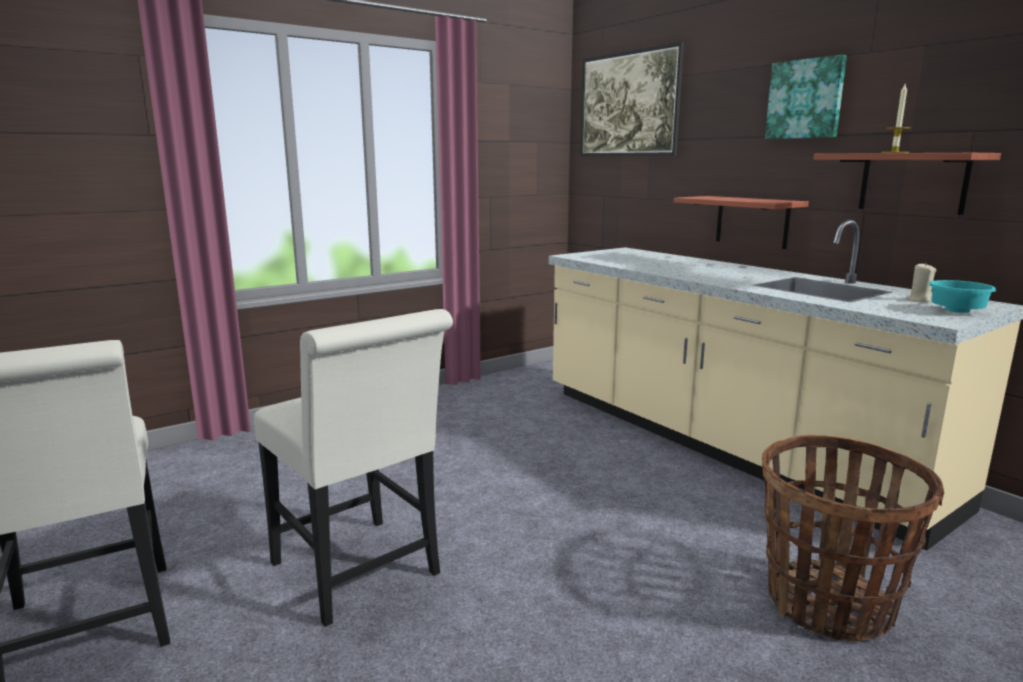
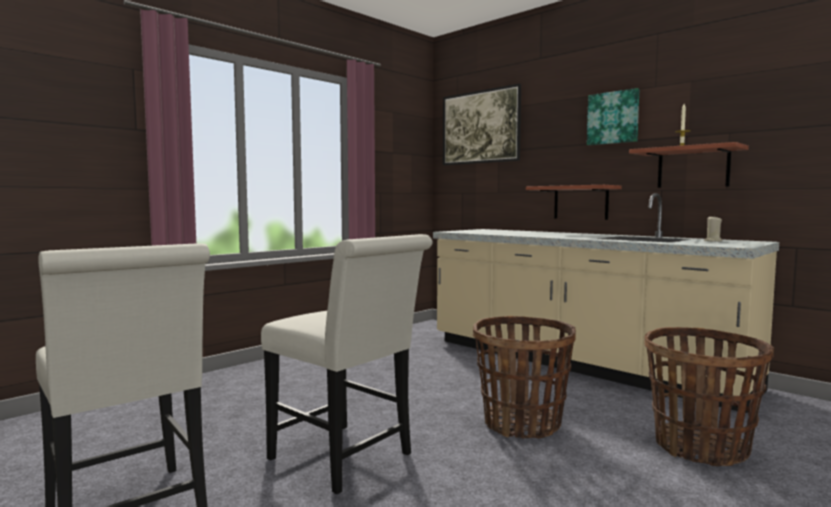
camera: 10 degrees left, 10 degrees down
turquoise bowl [929,280,996,313] -> none
none -> basket [473,316,576,438]

